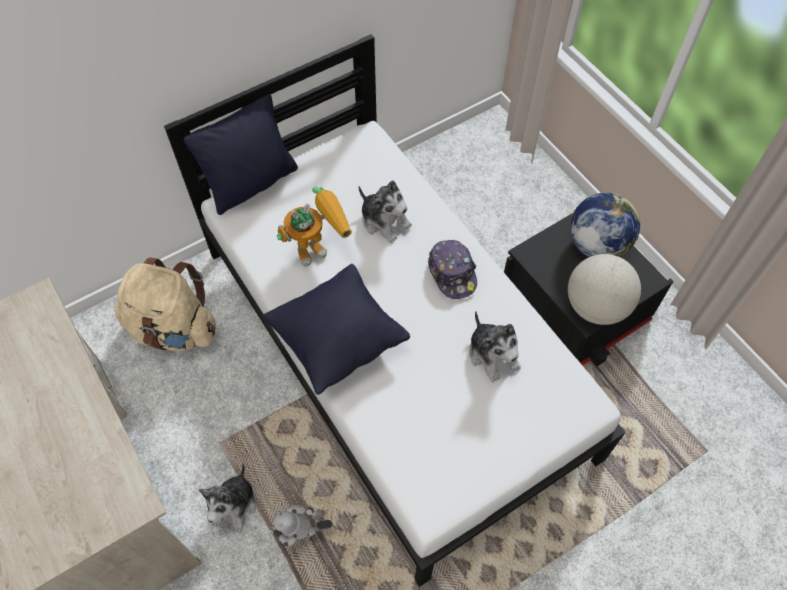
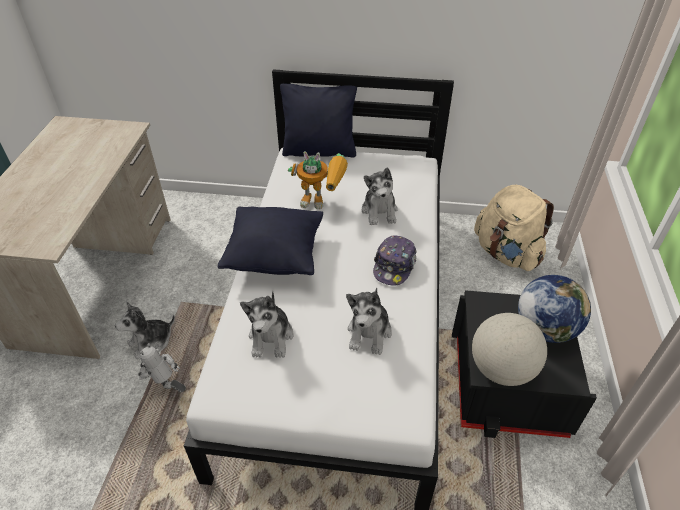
camera: 40 degrees right, 15 degrees down
beige backpack [114,257,216,351] -> beige backpack moved to [474,185,554,271]
none -> plush toy [240,291,294,358]

